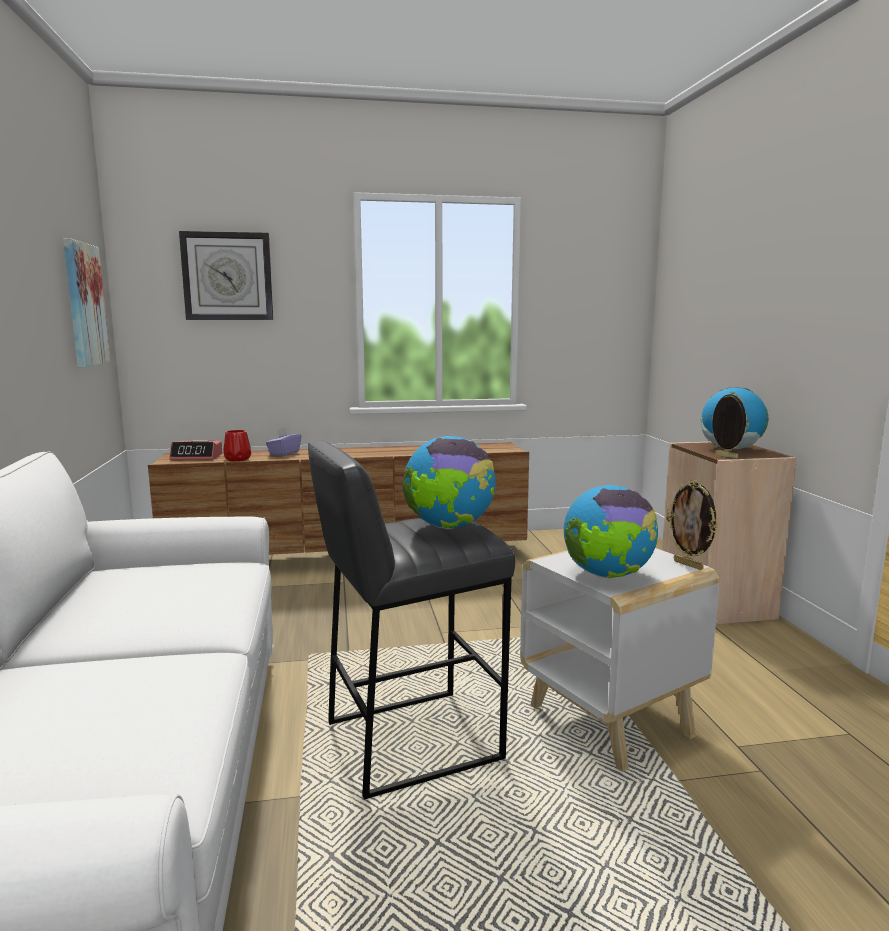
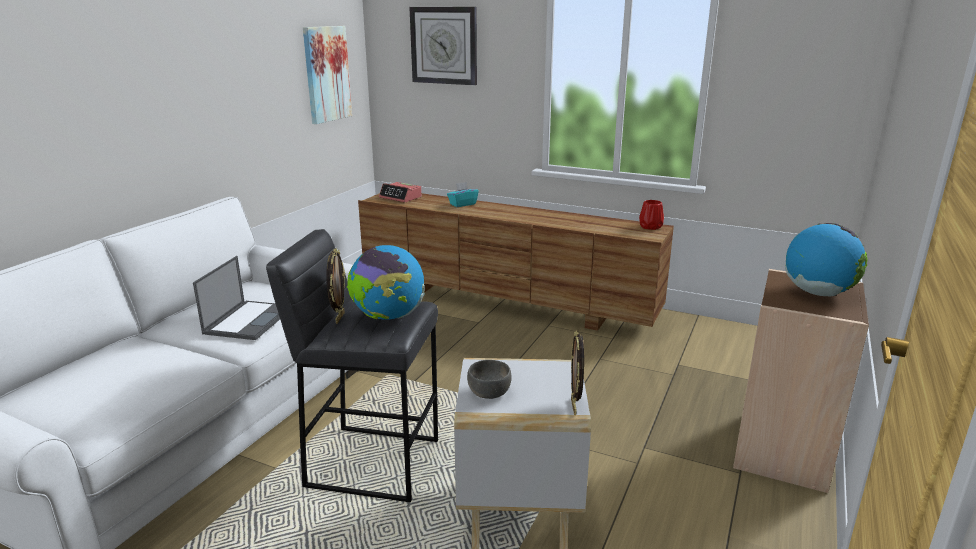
camera: 35 degrees right, 10 degrees up
red vase [223,430,251,462] -> red vase moved to [639,200,664,230]
purple tissue box [266,427,301,456] -> turquoise tissue box [447,182,479,207]
globe [564,485,658,578] -> grey bowl [467,360,512,399]
picture frame [712,392,750,459] -> picture frame moved to [326,248,345,324]
none -> laptop [193,256,280,340]

